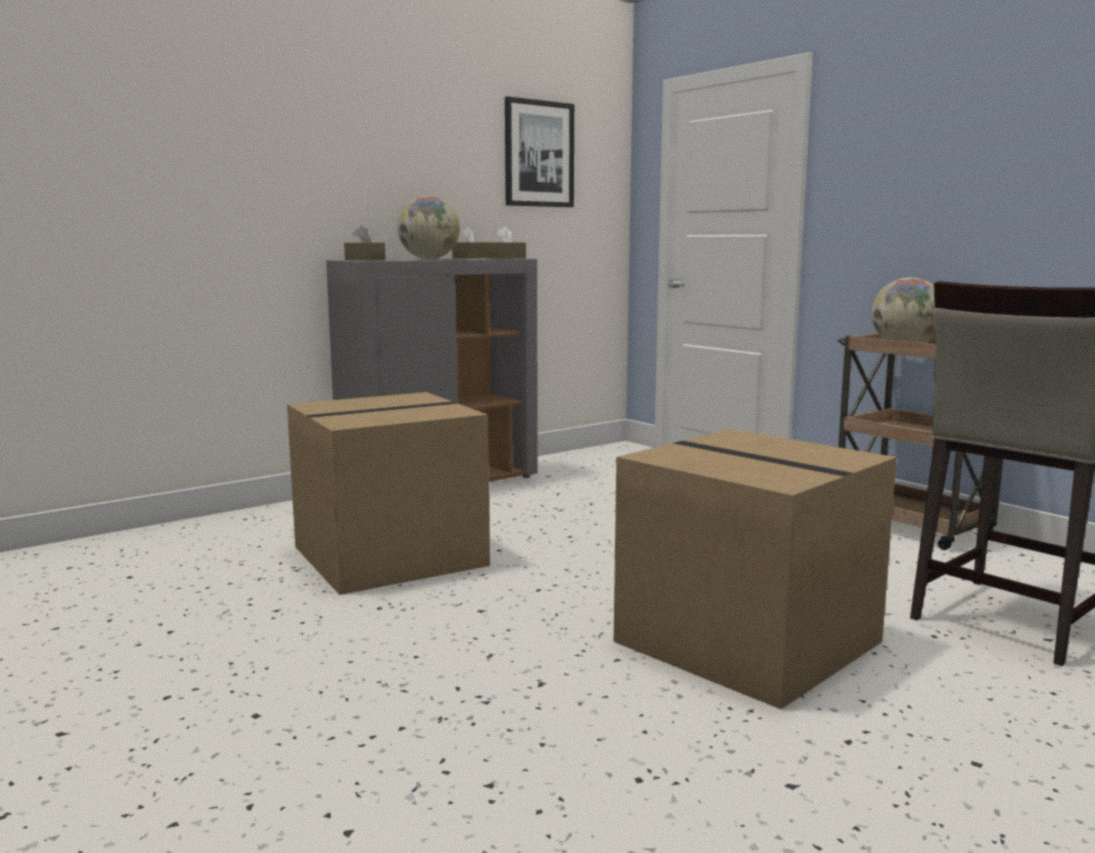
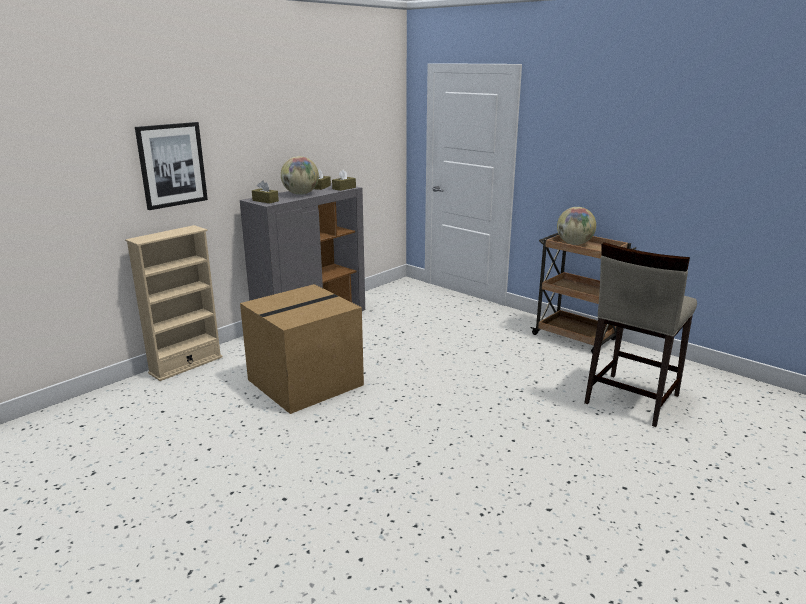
camera: 10 degrees left, 10 degrees up
picture [505,96,574,207] -> picture moved to [135,122,208,210]
cardboard box [614,429,897,709] -> none
none -> beige bookcase [125,225,223,381]

